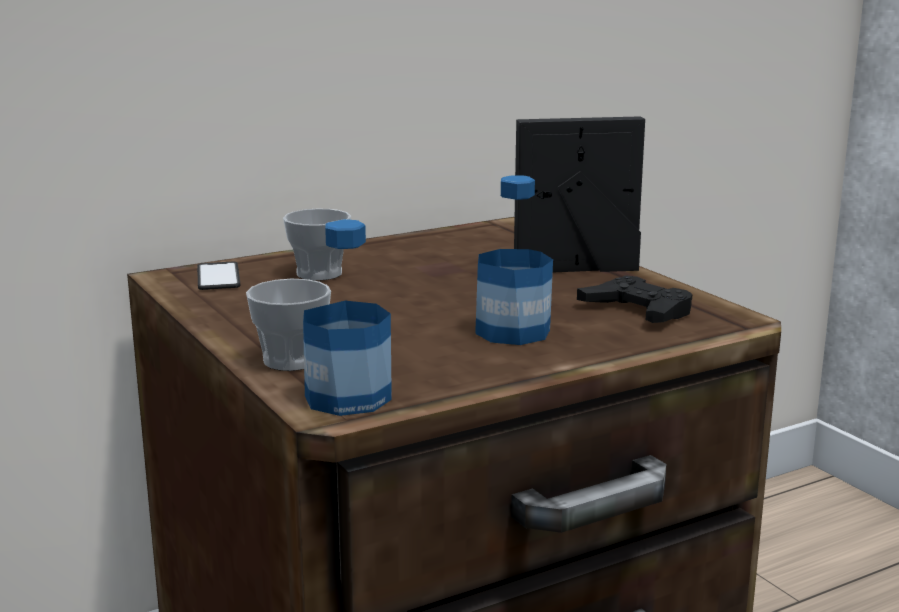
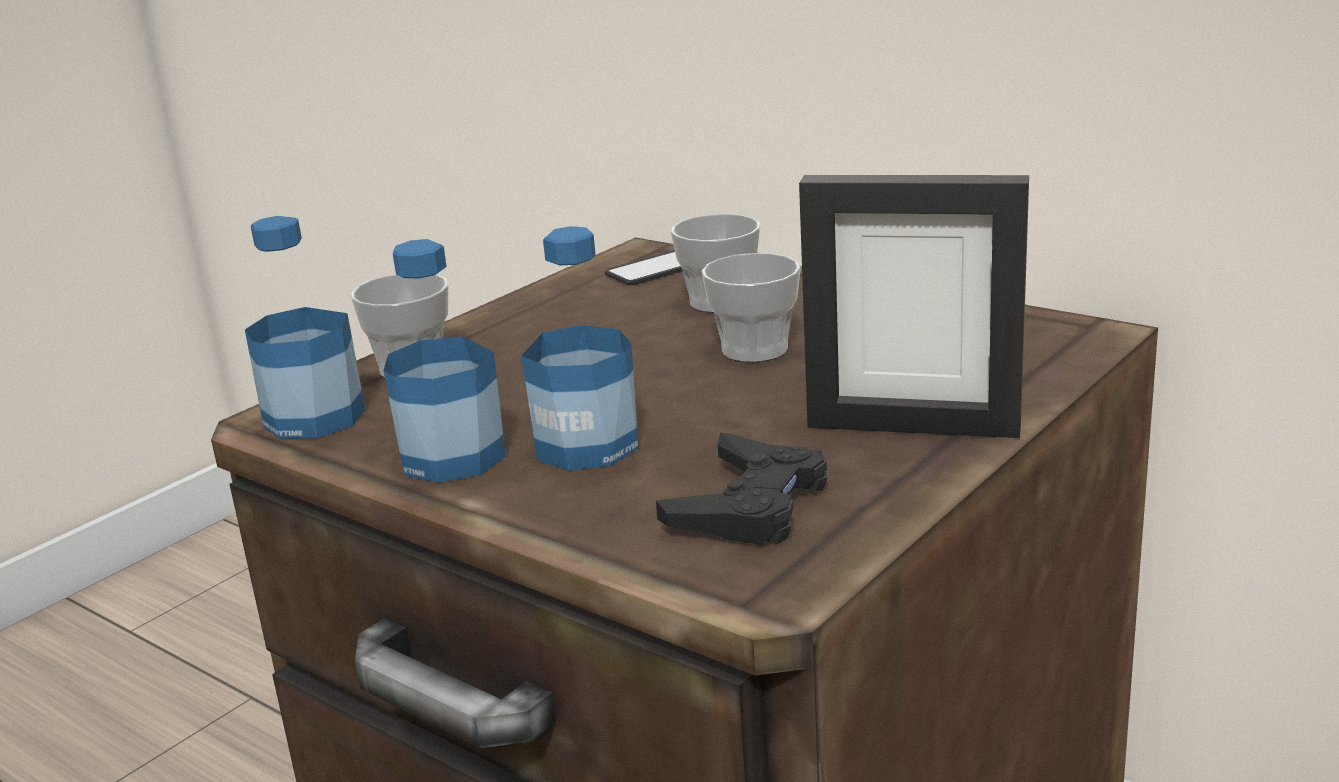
camera: 70 degrees right, 5 degrees up
picture frame [514,116,645,272] -> picture frame turned 135 degrees clockwise [799,175,1029,438]
none -> bottle [383,239,506,483]
none -> cup [701,253,801,362]

